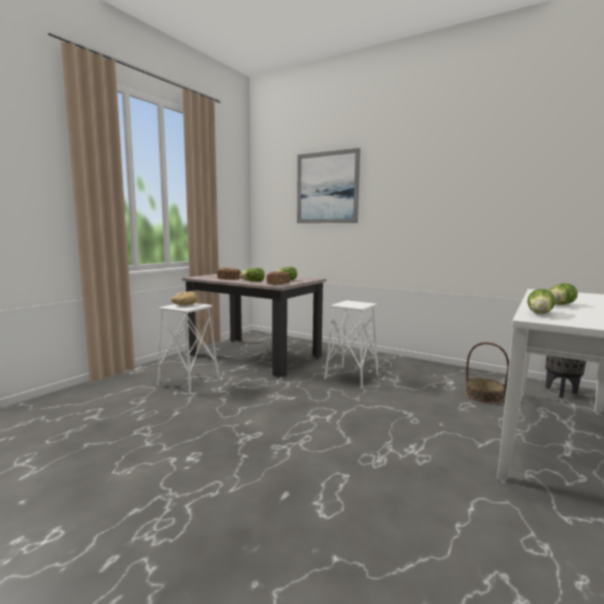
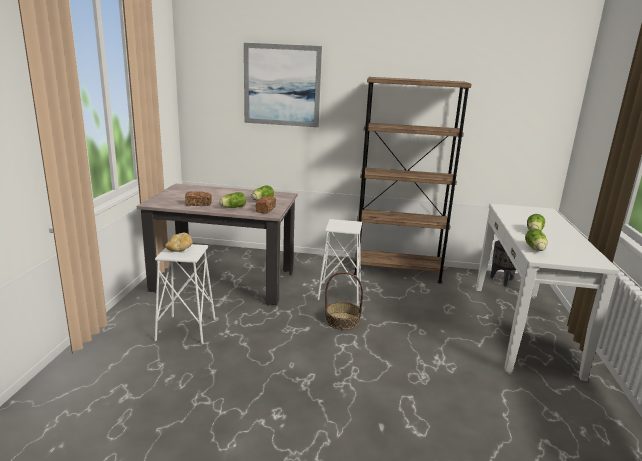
camera: 25 degrees left, 10 degrees up
basket [465,342,509,404] -> basket moved to [325,272,363,330]
none -> brown bookcase [354,77,471,283]

